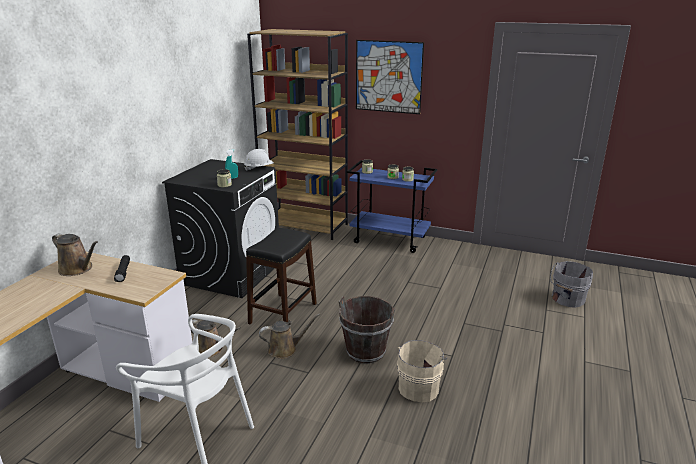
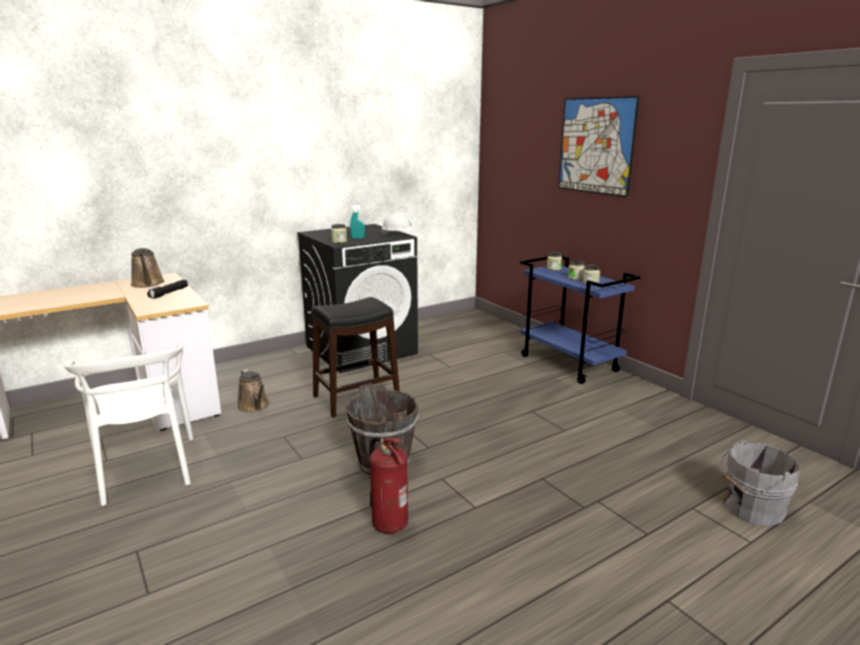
camera: 35 degrees right, 5 degrees down
brown bookcase [247,29,348,240] -> none
brown watering can [259,313,321,359] -> none
beige bucket [397,340,447,402] -> fire extinguisher [370,436,408,534]

